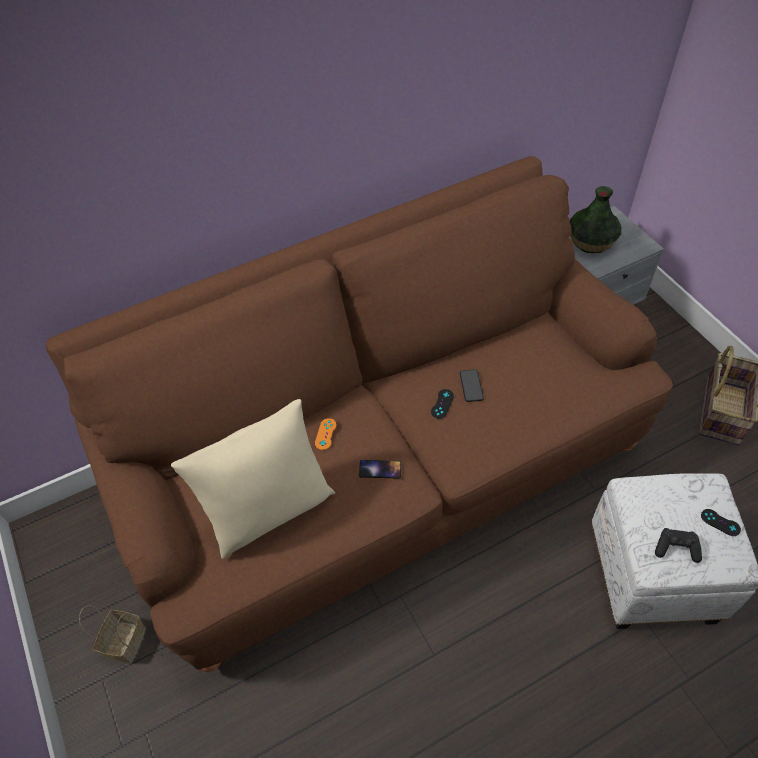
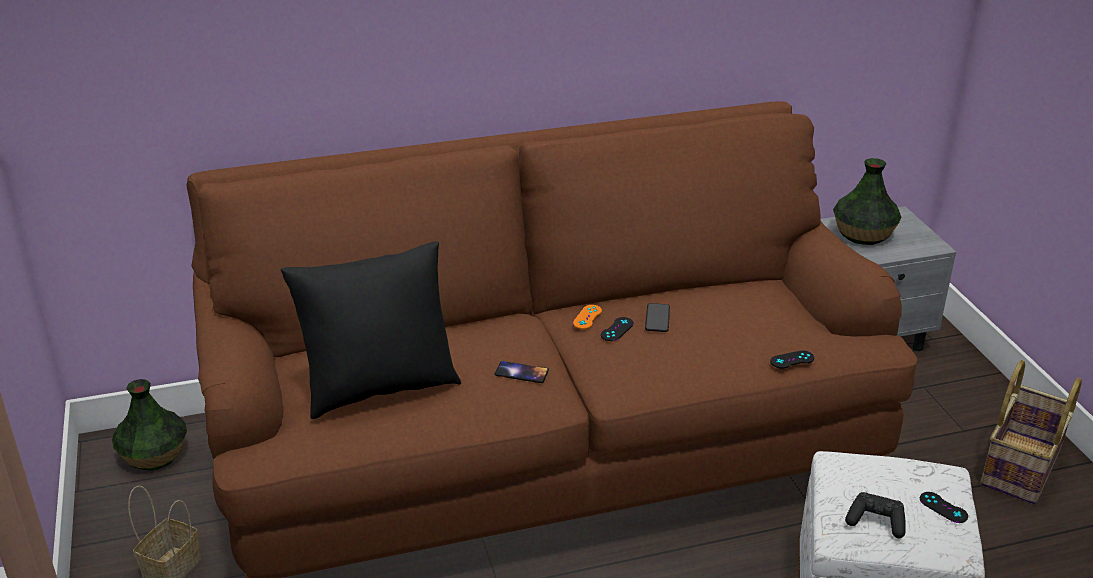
camera: 10 degrees right, 20 degrees down
beige pillow [171,399,335,559] -> black pillow [281,241,461,419]
orange game controller [315,418,336,450] -> orange game controller moved to [573,305,602,329]
none -> vase [112,379,187,471]
none -> black game controller [770,350,814,369]

